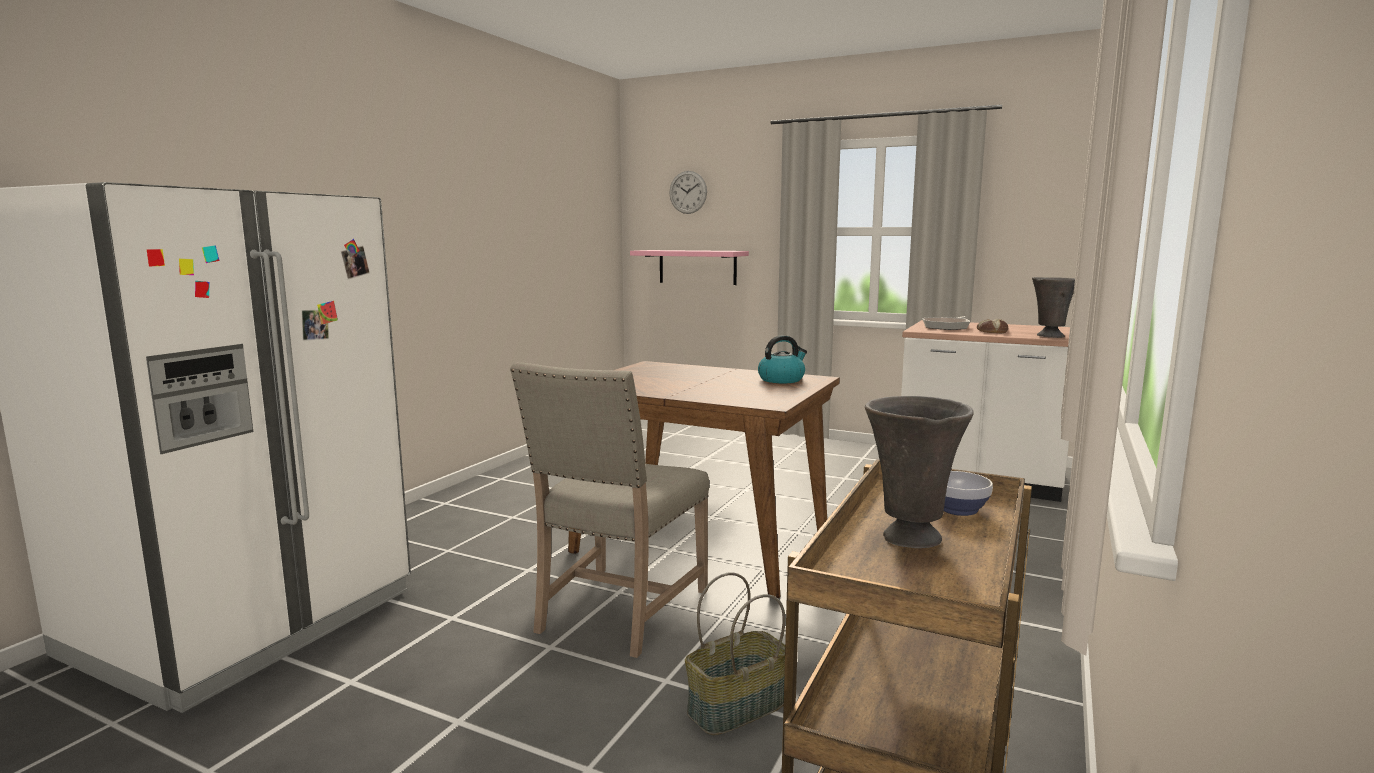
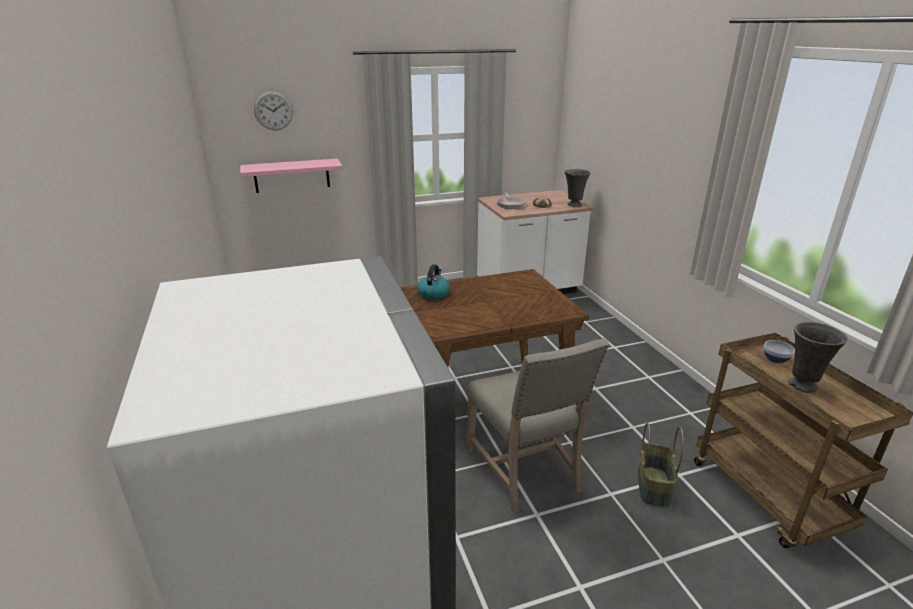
camera: 45 degrees left, 15 degrees up
kettle [758,335,807,383] -> kettle moved to [417,264,450,300]

